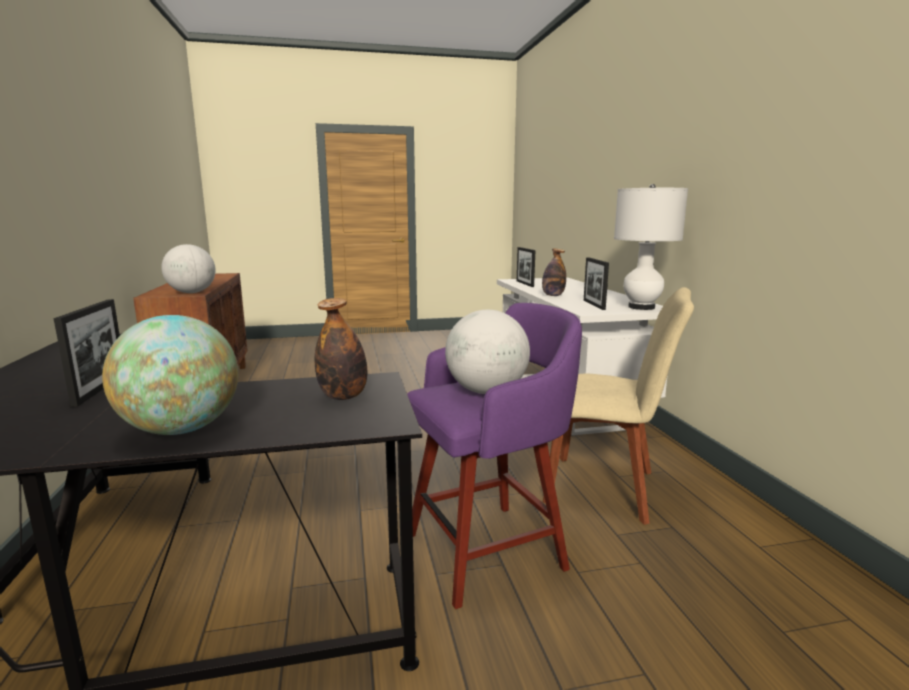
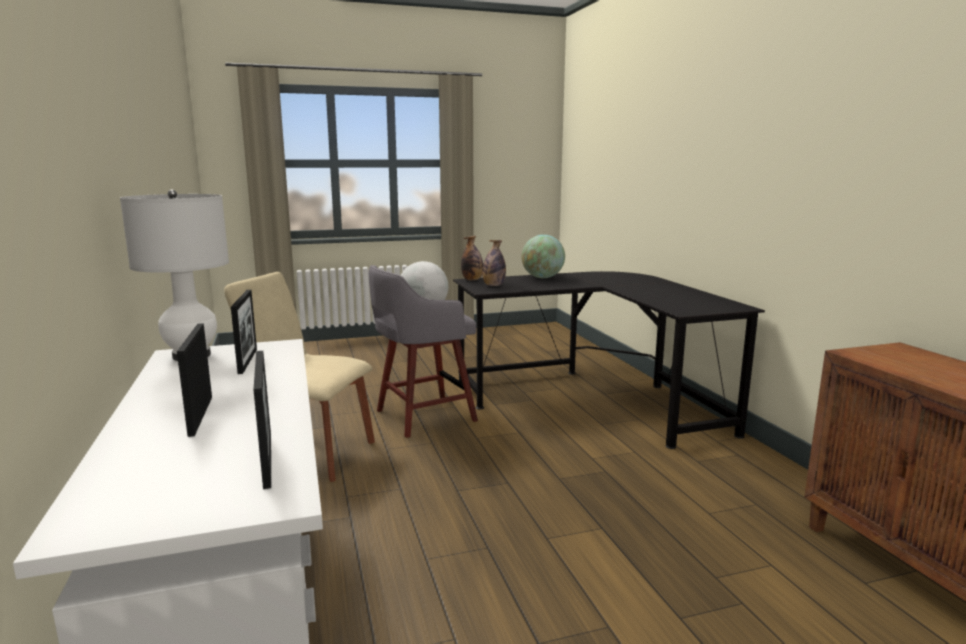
camera: 175 degrees right, 0 degrees up
picture frame [54,299,120,407] -> picture frame moved to [177,323,212,437]
globe [161,244,216,293] -> none
purple stool [407,303,582,609] -> grey stool [369,265,478,438]
bottle [542,249,566,296] -> bottle moved to [461,236,483,280]

